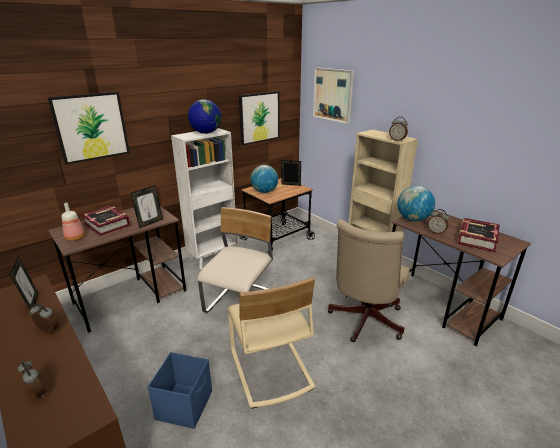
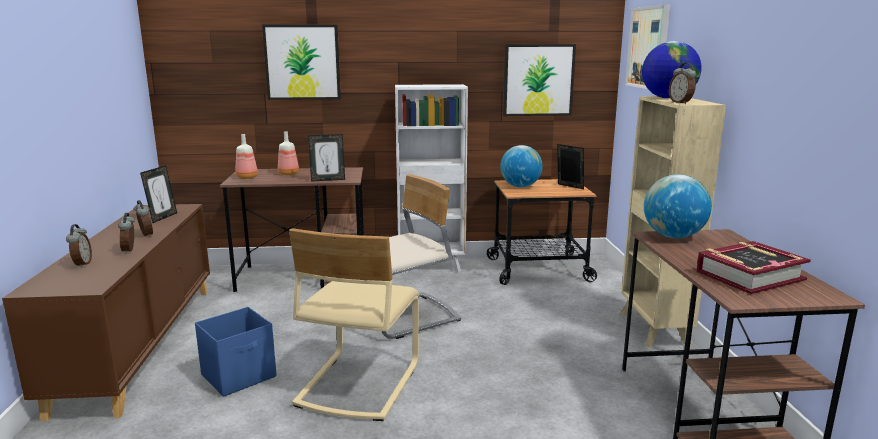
camera: 35 degrees right, 10 degrees down
book [81,206,131,236] -> bottle [278,131,299,175]
globe [188,99,221,134] -> globe moved to [642,41,702,99]
beige office chair [328,219,410,342] -> none
alarm clock [427,209,449,235] -> alarm clock moved to [118,213,135,254]

